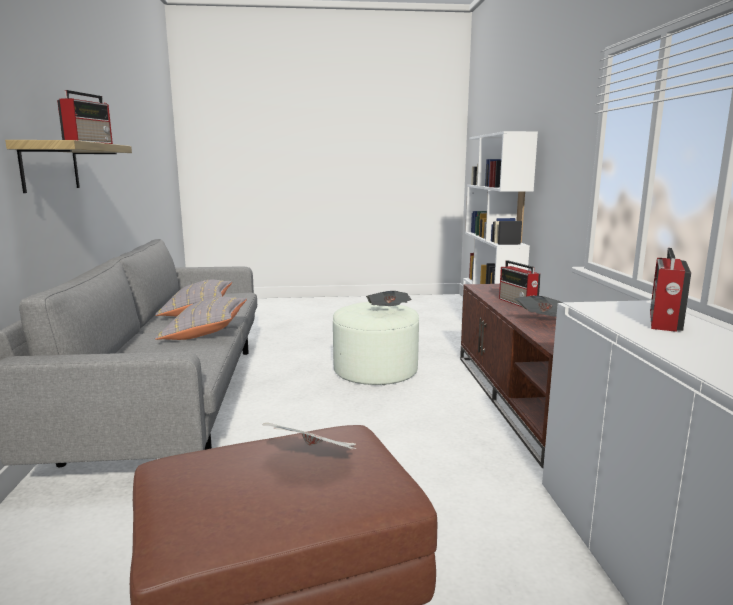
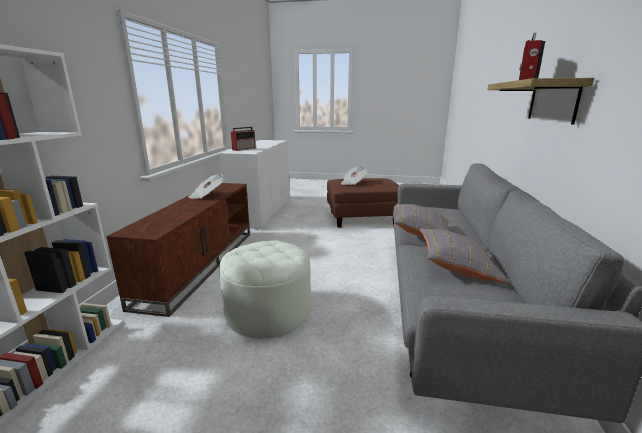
camera: 165 degrees left, 5 degrees up
newspaper [366,291,412,306] -> none
radio [499,260,541,307] -> none

